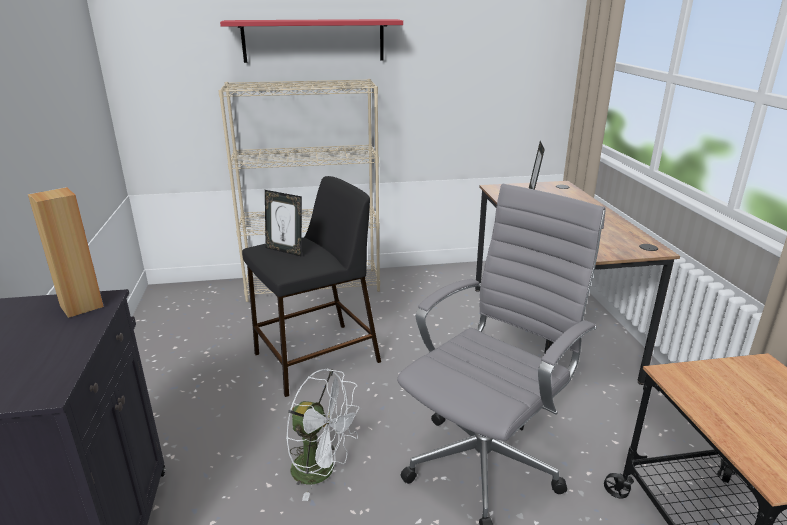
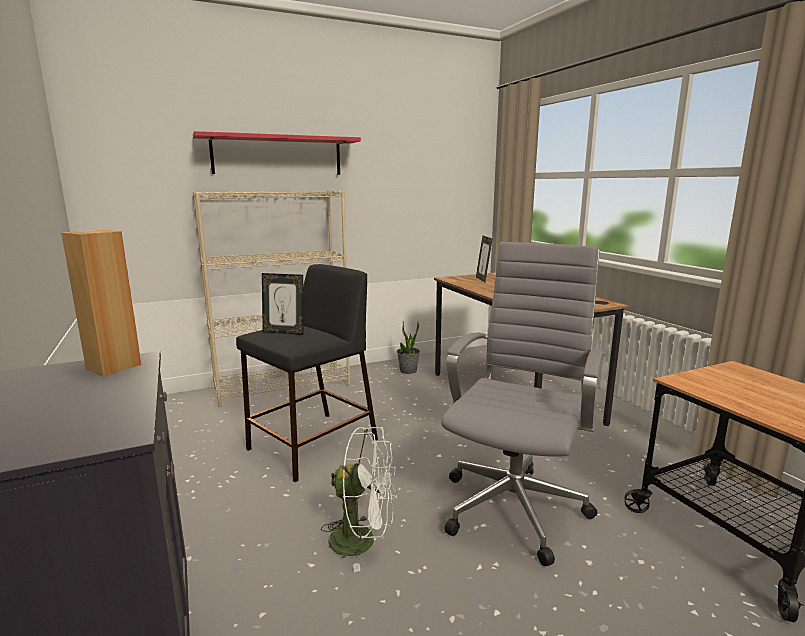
camera: 15 degrees left, 10 degrees down
none -> potted plant [397,322,420,374]

